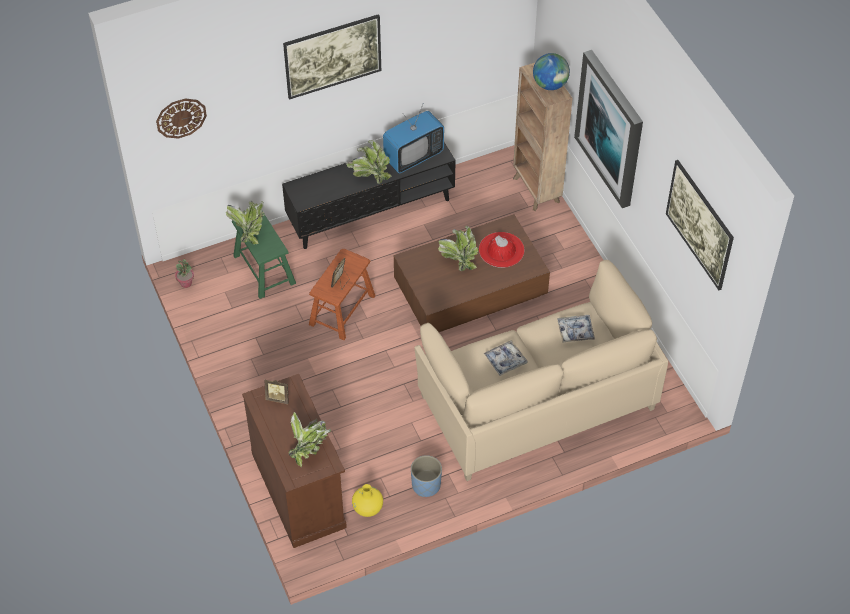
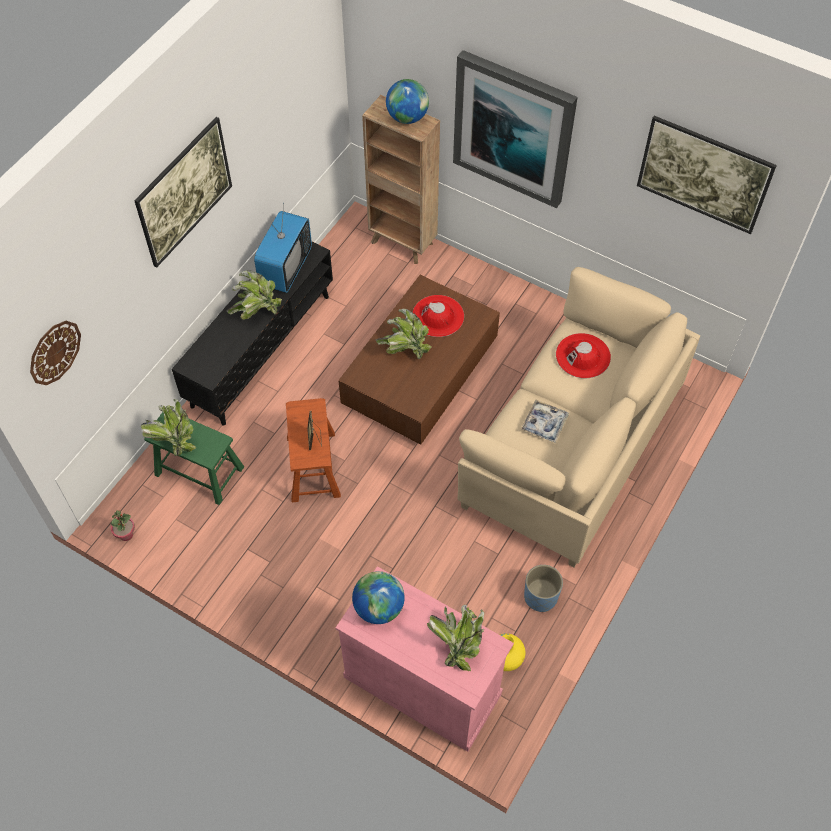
camera: 35 degrees left, 5 degrees up
brown cabinet [242,374,347,548] -> pink cabinet [335,566,514,752]
picture frame [265,380,289,404] -> globe [352,571,405,624]
tray [557,315,595,343] -> red hat [556,333,611,378]

